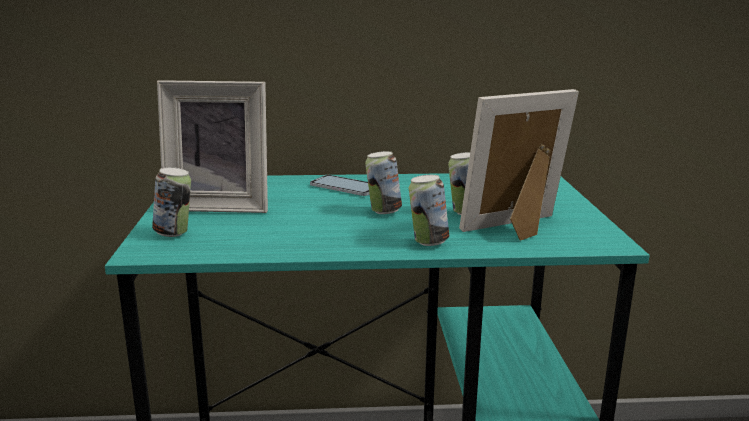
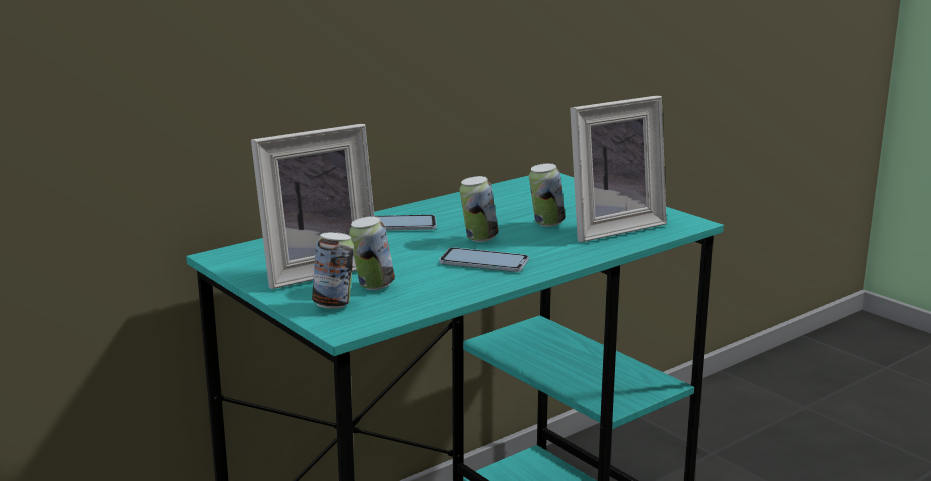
camera: 35 degrees left, 0 degrees up
can [409,175,449,246] -> can moved to [349,216,395,290]
picture frame [459,89,579,241] -> picture frame turned 150 degrees counterclockwise [570,96,667,242]
none -> phone [439,247,529,272]

